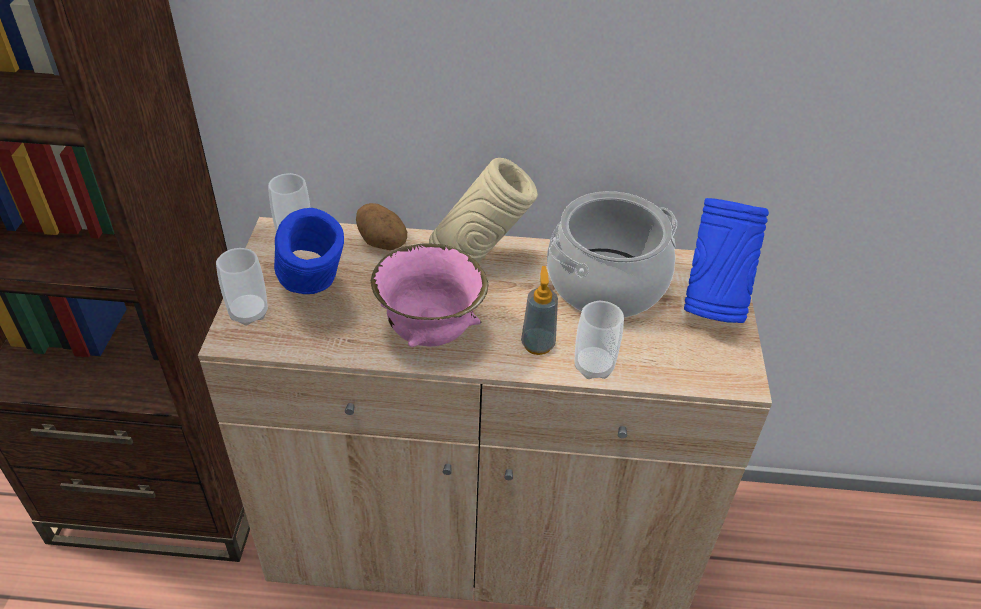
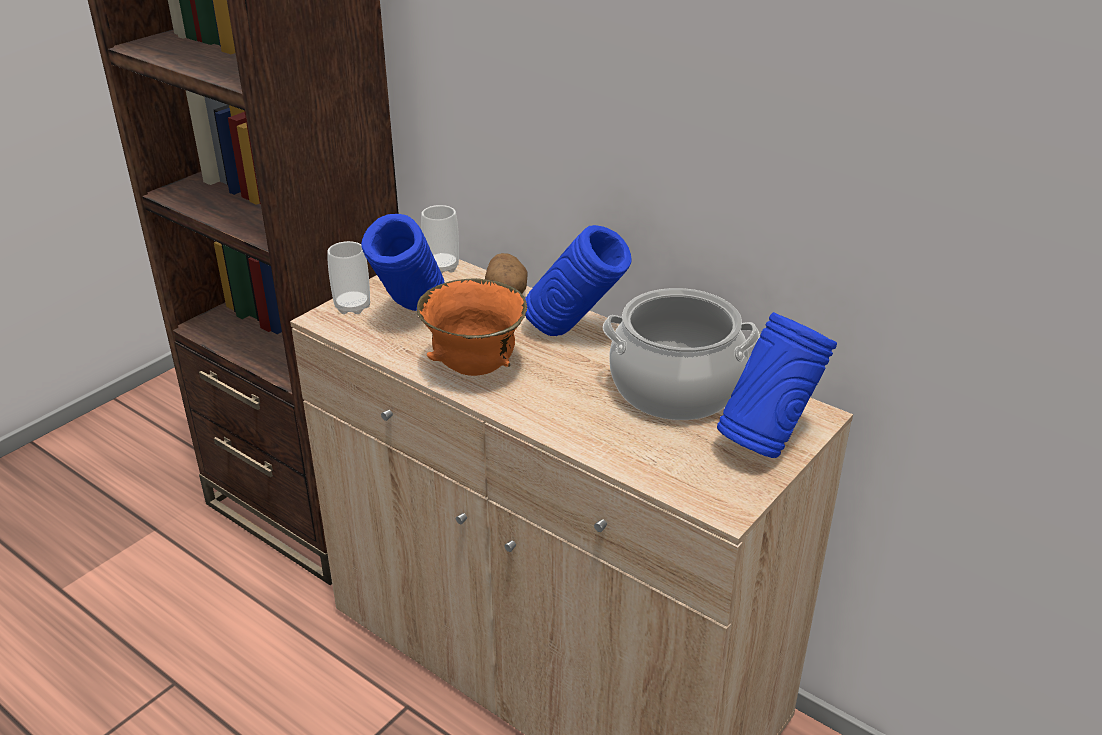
camera: 35 degrees right, 10 degrees down
pink bowl [371,243,489,347] -> orange bowl [417,278,527,376]
beige vase [429,158,538,263] -> blue vase [525,225,631,336]
soap dispenser [521,266,558,355] -> none
cup [575,301,624,379] -> none

